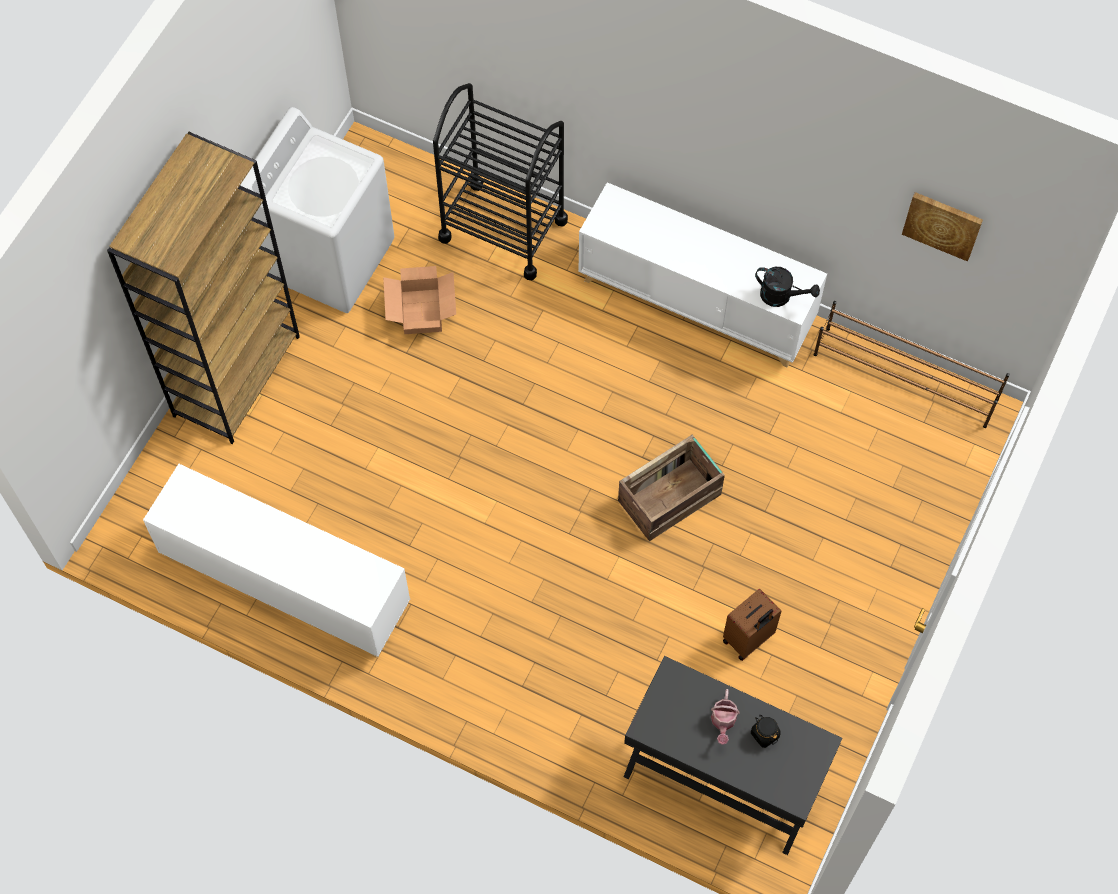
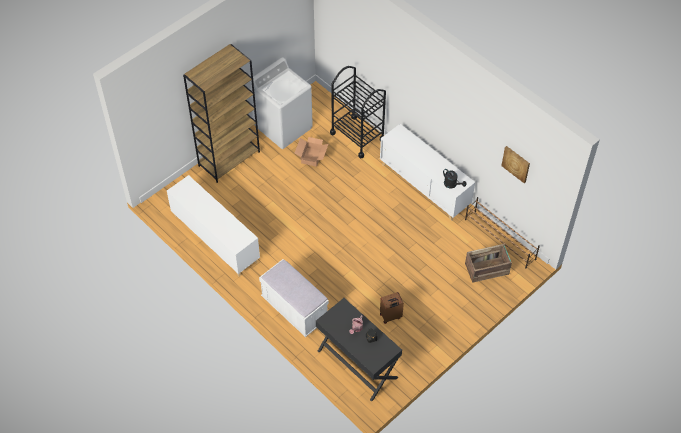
camera: 20 degrees right, 10 degrees down
crate [618,435,725,541] -> crate moved to [465,244,512,283]
none -> white bench [259,259,329,337]

